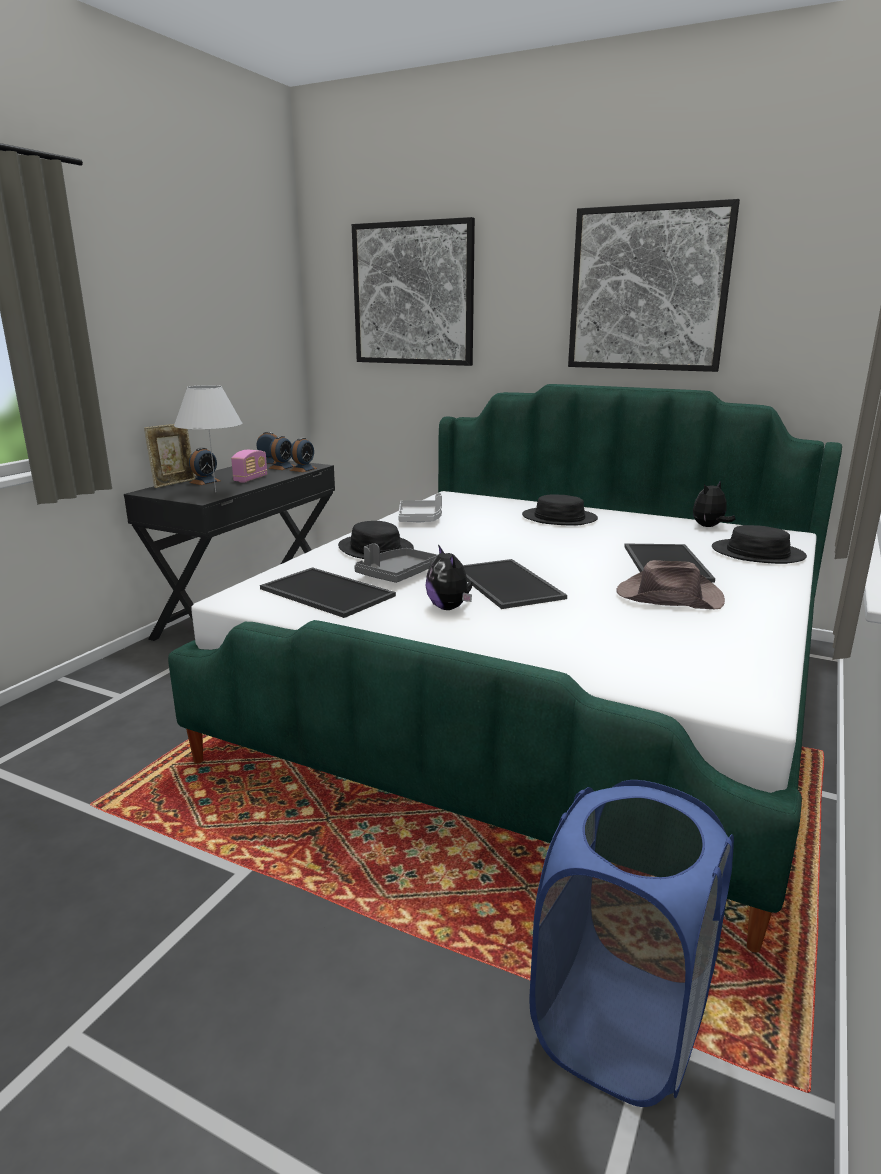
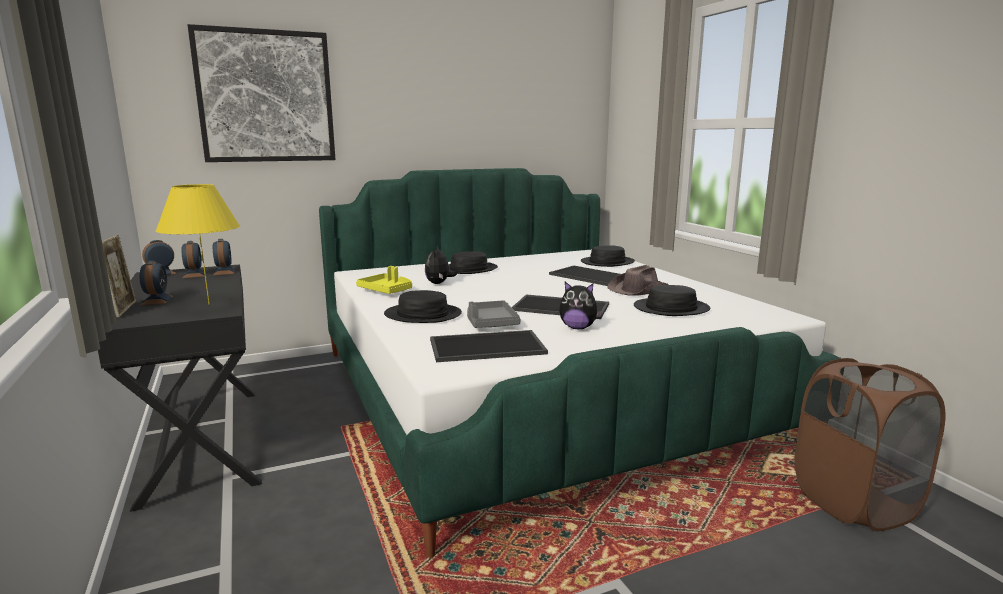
camera: 50 degrees left, 5 degrees down
white table lamp [174,385,242,492] -> yellow table lamp [156,184,240,304]
radio [231,450,267,483] -> none
grey tray [398,493,442,522] -> yellow tray [356,266,412,294]
blue laundry basket [530,780,734,1107] -> brown laundry basket [795,358,946,532]
picture [568,199,740,372] -> none
plush toy [693,481,736,527] -> plush toy moved to [425,245,458,284]
none -> black hat [634,285,710,316]

